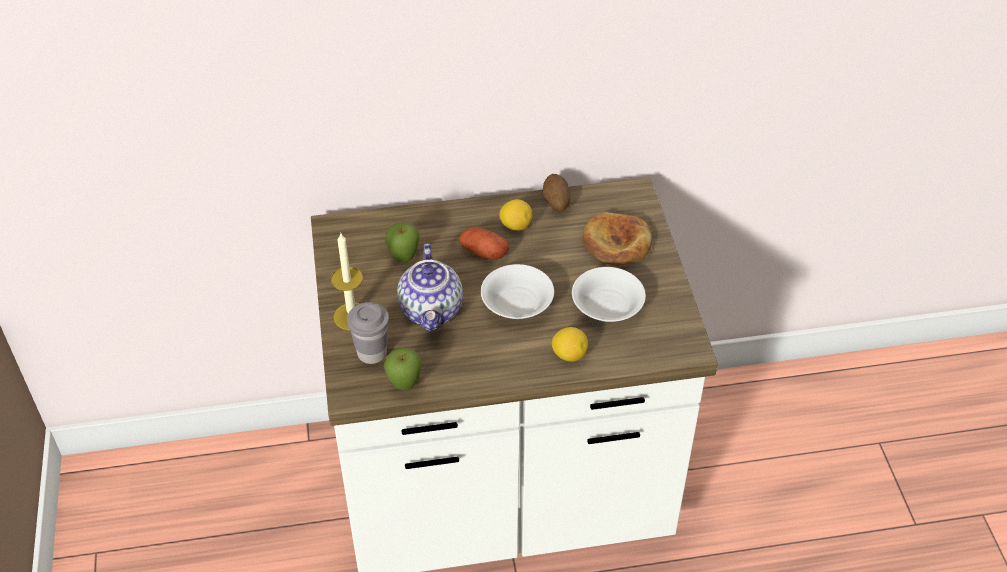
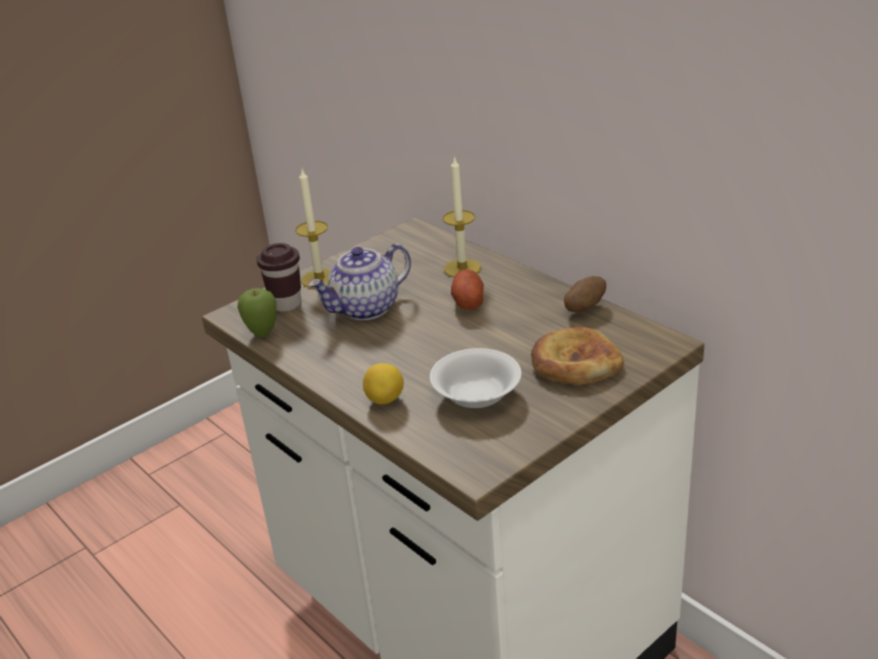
camera: 60 degrees right, 15 degrees down
grey cup [347,302,389,364] -> brown cup [256,243,301,312]
apple [385,223,420,263] -> none
white bowl [481,264,554,319] -> none
lemon [499,199,532,231] -> none
none -> candle [443,156,481,277]

